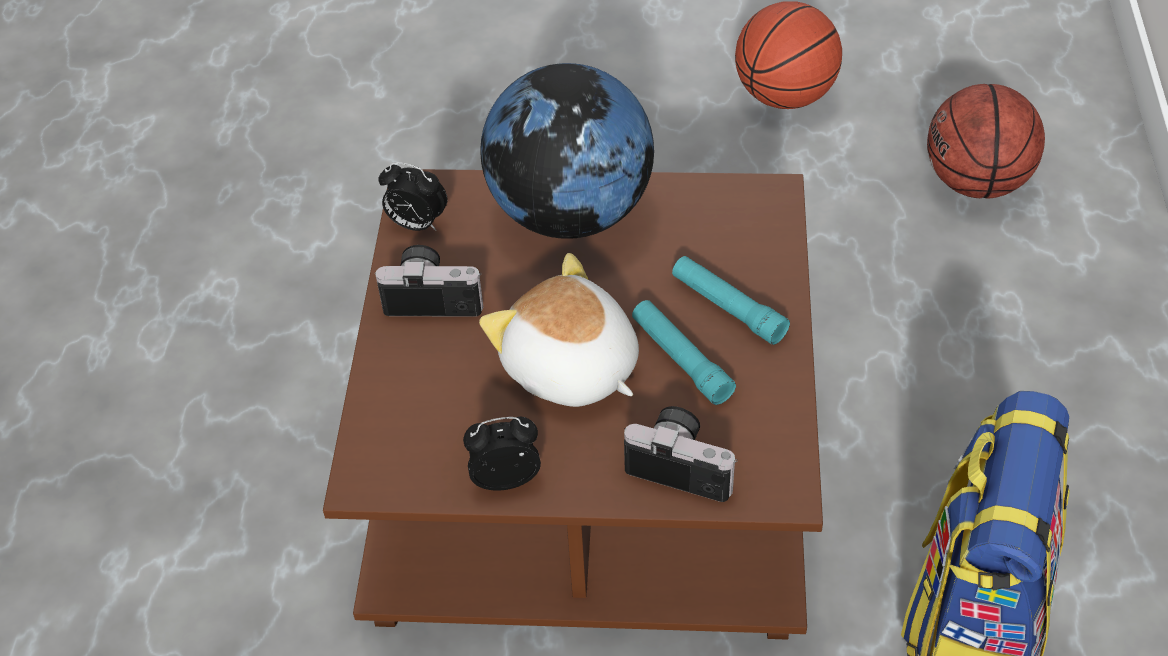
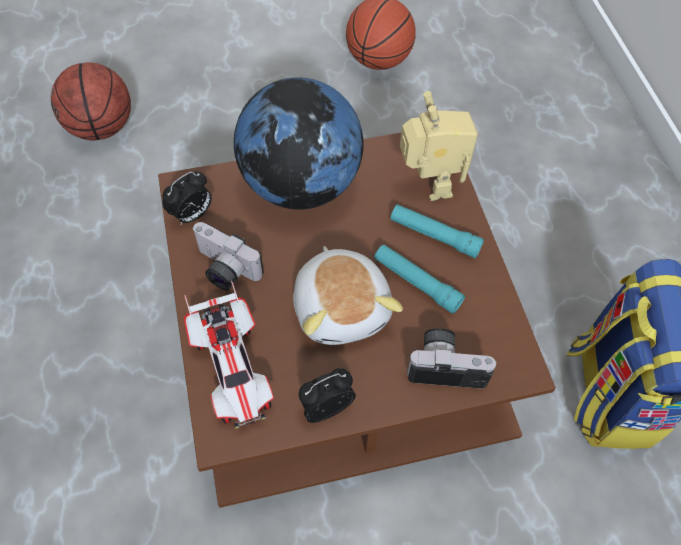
camera: 20 degrees left, 10 degrees up
camera [375,245,483,317] -> camera turned 135 degrees counterclockwise [192,222,264,290]
alarm clock [378,162,447,231] -> alarm clock turned 45 degrees counterclockwise [162,171,212,224]
plush toy [479,253,639,407] -> plush toy turned 135 degrees counterclockwise [293,246,403,345]
basketball [927,84,1045,199] -> basketball moved to [51,62,131,140]
none -> toy car [184,281,274,429]
none -> toy robot [400,91,478,201]

